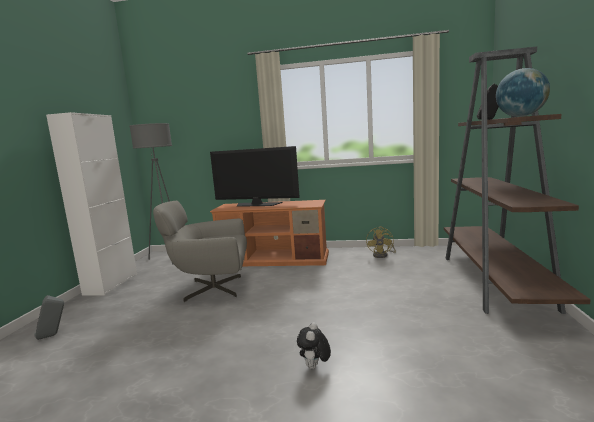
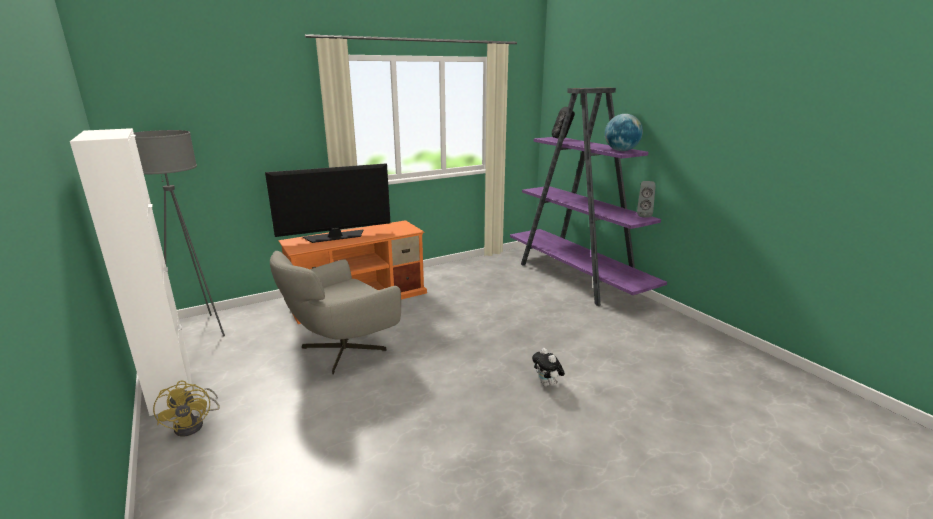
camera: 40 degrees left, 10 degrees up
grey speaker [34,295,64,340] -> grey speaker moved to [637,181,656,218]
yellow fan [366,226,396,258] -> yellow fan moved to [153,380,220,436]
brown bookcase [444,46,591,314] -> purple bookcase [510,87,667,306]

